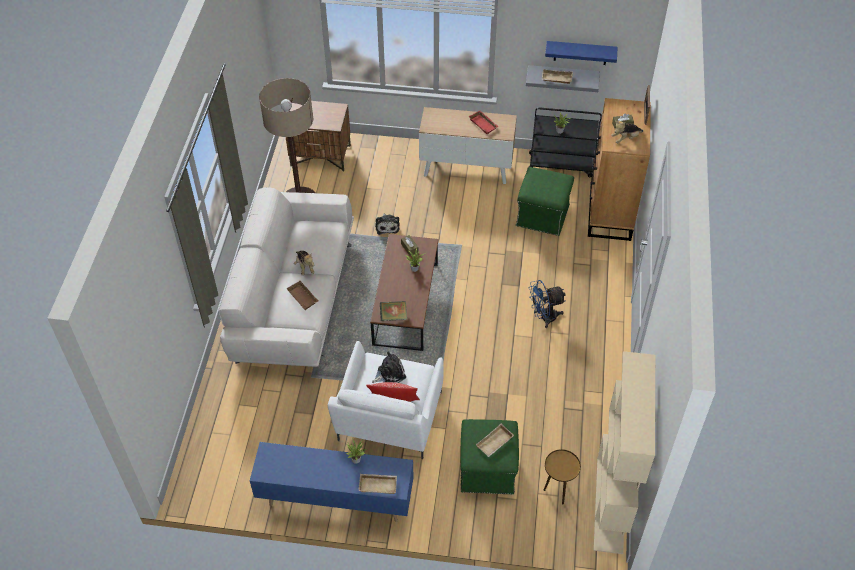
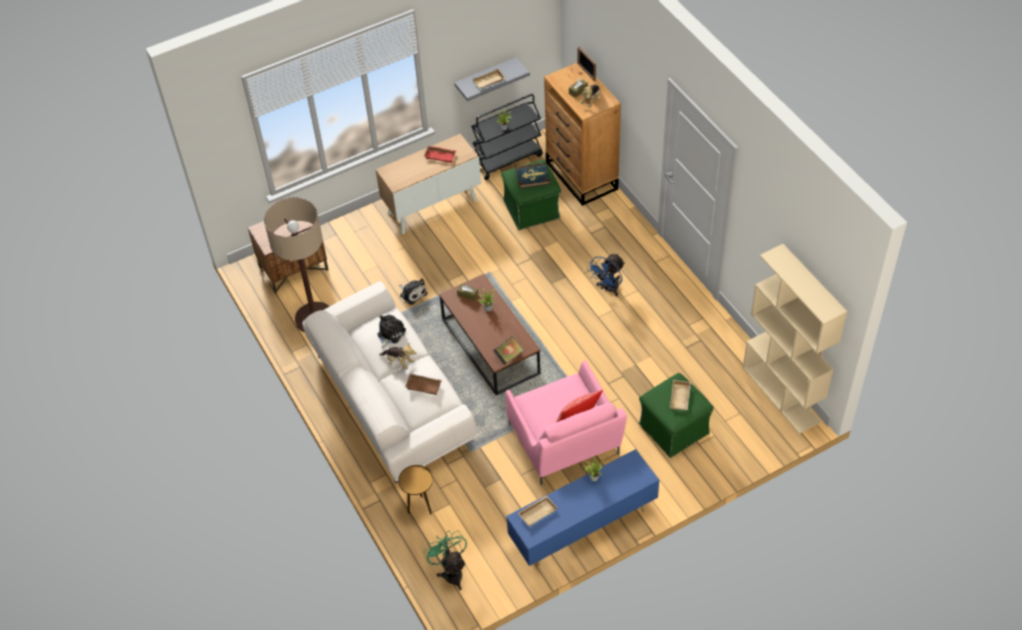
camera: 35 degrees left, 0 degrees up
white armchair [328,341,444,459] -> pink armchair [506,361,627,485]
beige tray [359,474,397,494] -> beige tray moved to [518,495,557,526]
plush toy [372,352,406,383] -> plush toy moved to [377,315,406,349]
brown side table [544,449,581,504] -> brown side table moved to [398,465,433,514]
blue shelf [545,41,618,65] -> none
none -> green fan [424,530,467,590]
none -> book [515,163,550,188]

